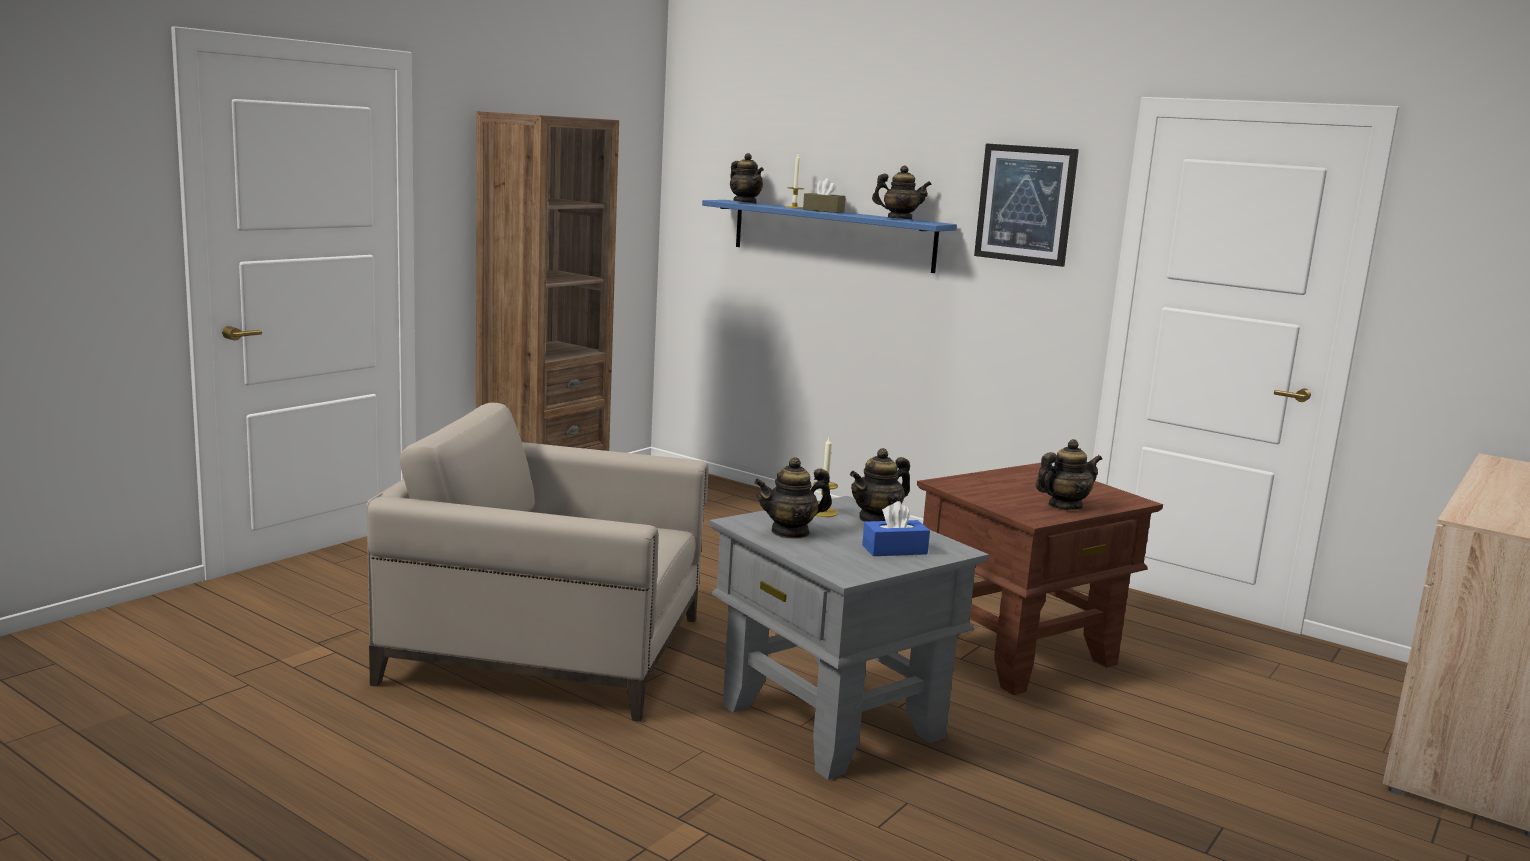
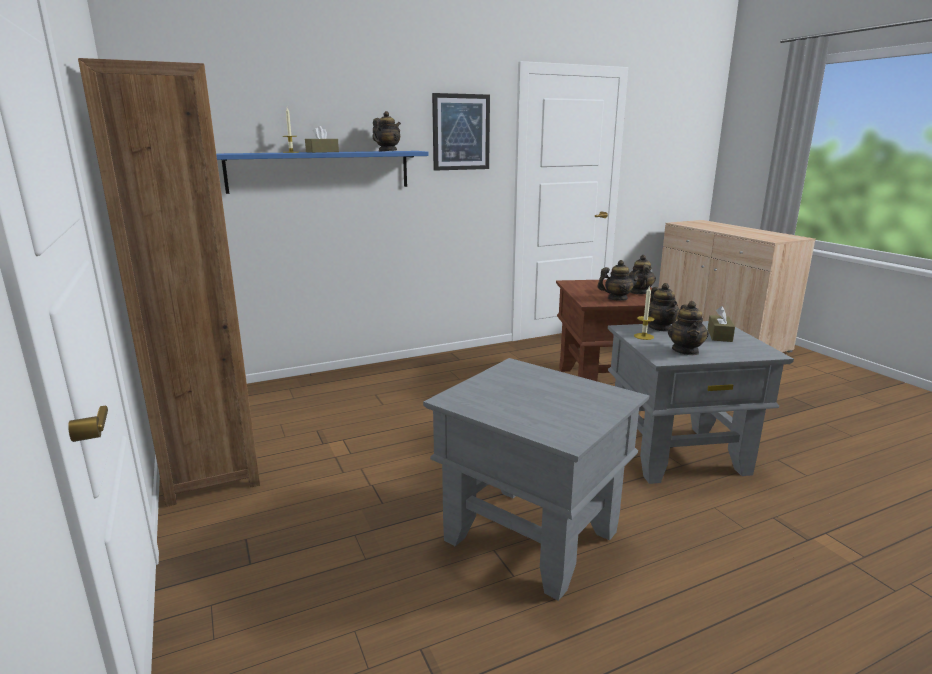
camera: 60 degrees left, 5 degrees up
beige armchair [366,403,709,722] -> grey side table [423,358,649,601]
teapot [730,153,764,203] -> teapot moved to [597,260,641,301]
blue tissue box [862,501,930,556] -> brown tissue box [708,306,735,342]

